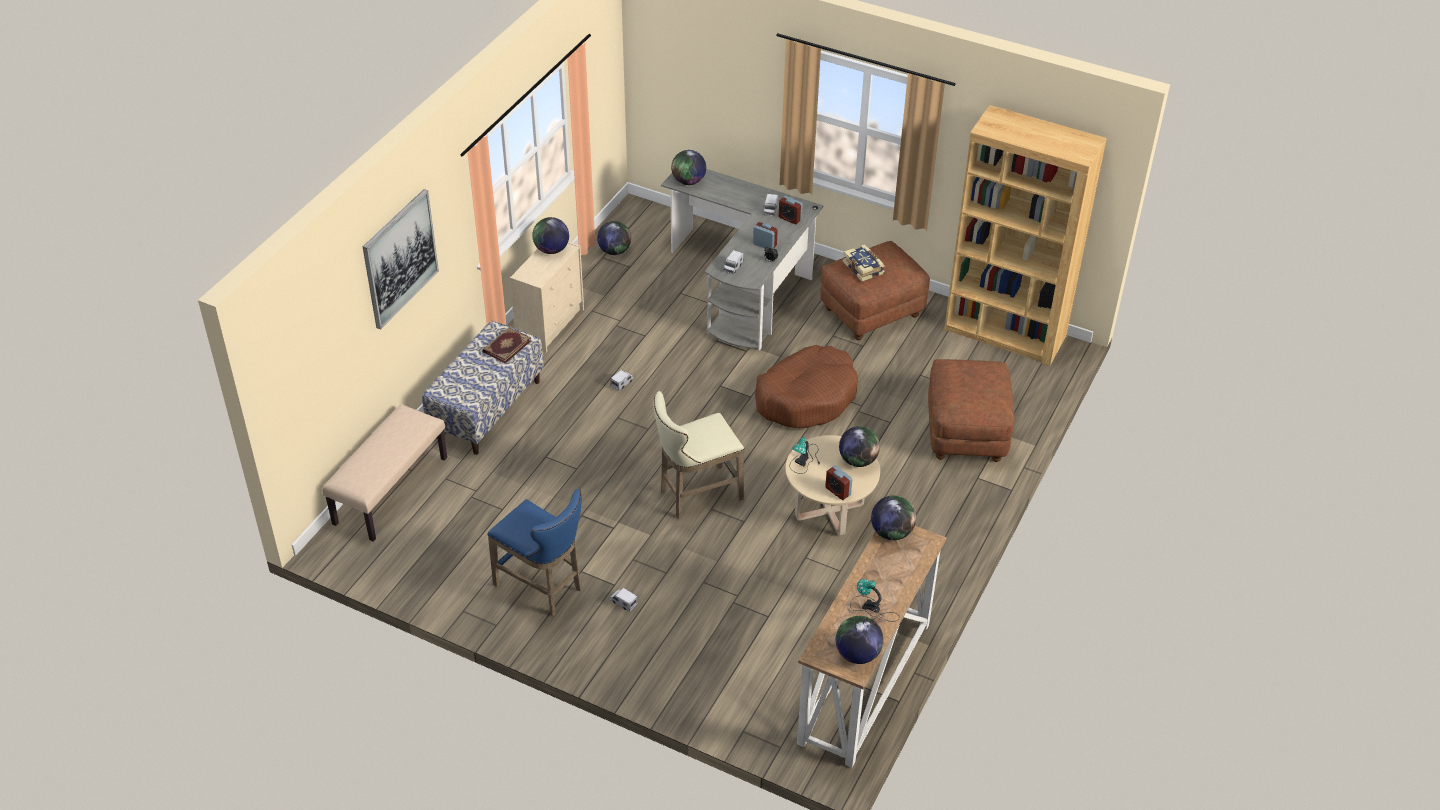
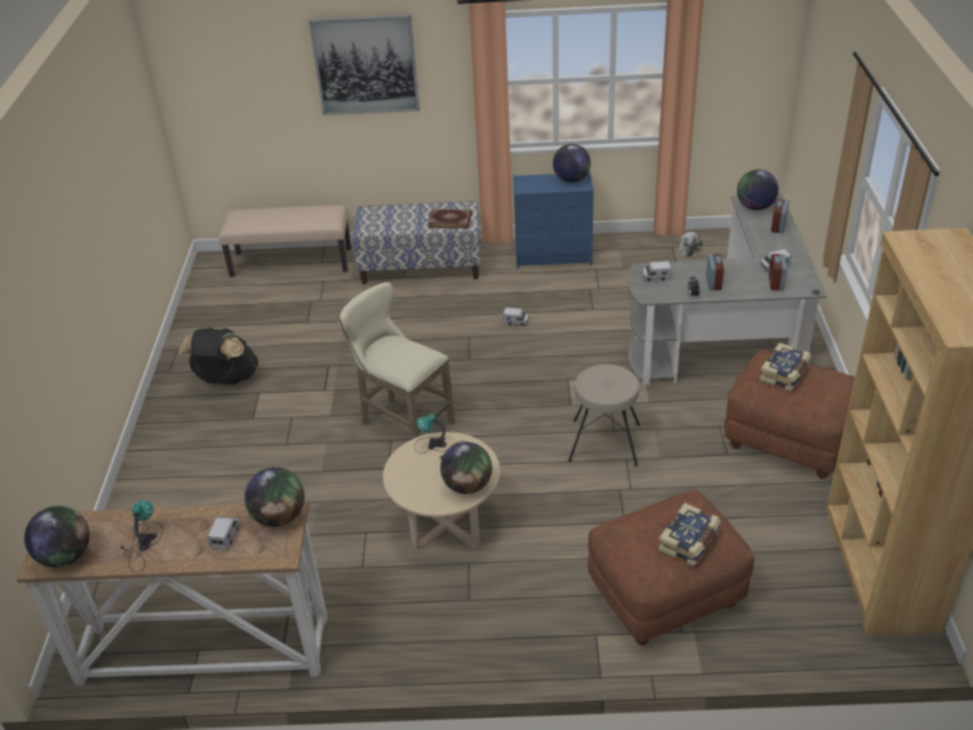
camera: 65 degrees right, 5 degrees down
blue stool [487,489,582,616] -> black backpack [179,327,258,385]
beige dresser [510,242,584,353] -> blue dresser [513,172,594,268]
globe [597,221,631,255] -> plush toy [677,232,702,257]
toy truck [610,588,638,612] -> toy truck moved to [207,517,240,550]
brown dog bed [755,345,858,428] -> beige stool [568,364,640,467]
alarm clock [825,466,852,500] -> alarm clock moved to [771,199,789,233]
none -> book [658,503,721,566]

